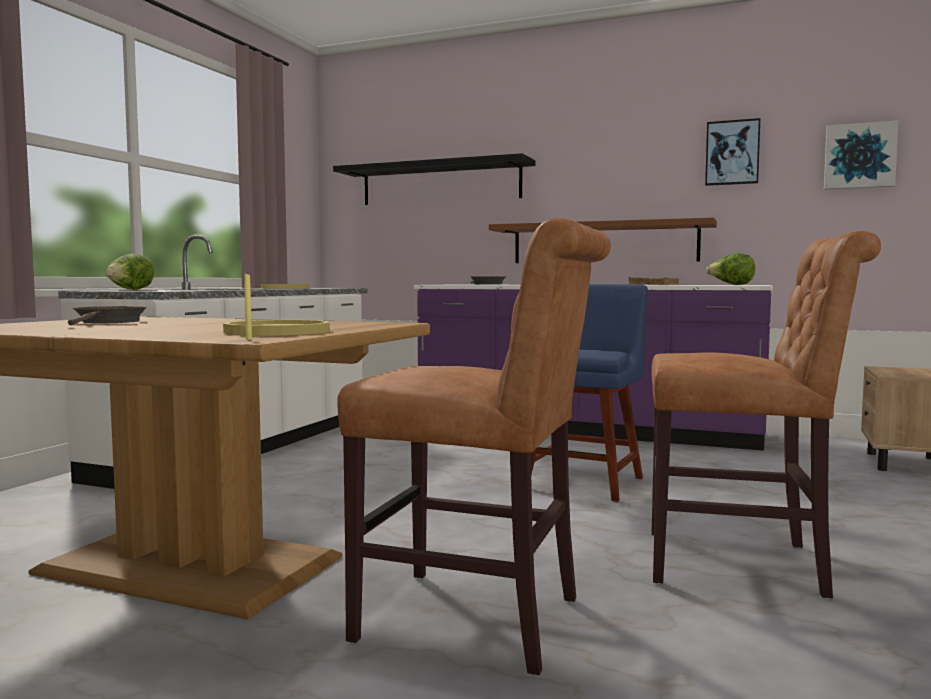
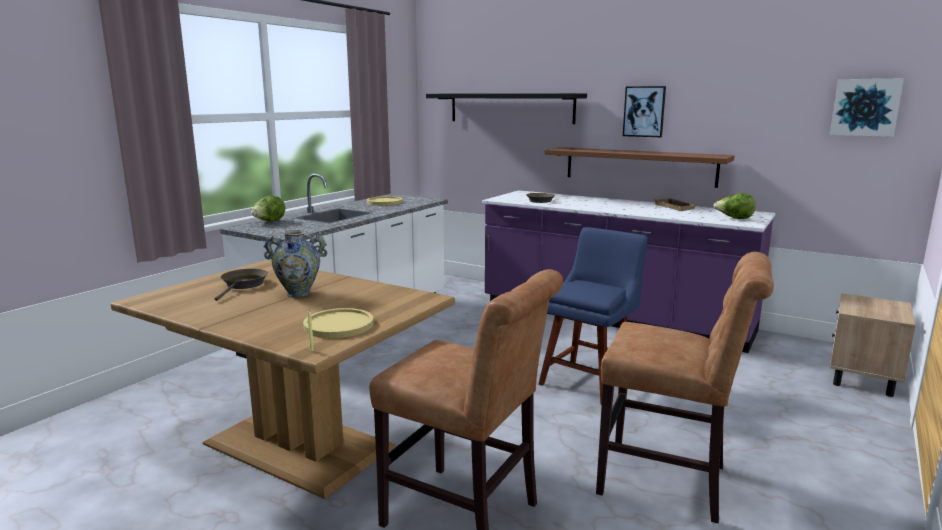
camera: 10 degrees right, 10 degrees up
picture [705,118,760,186] -> picture moved to [623,86,666,137]
none -> vase [264,230,327,297]

